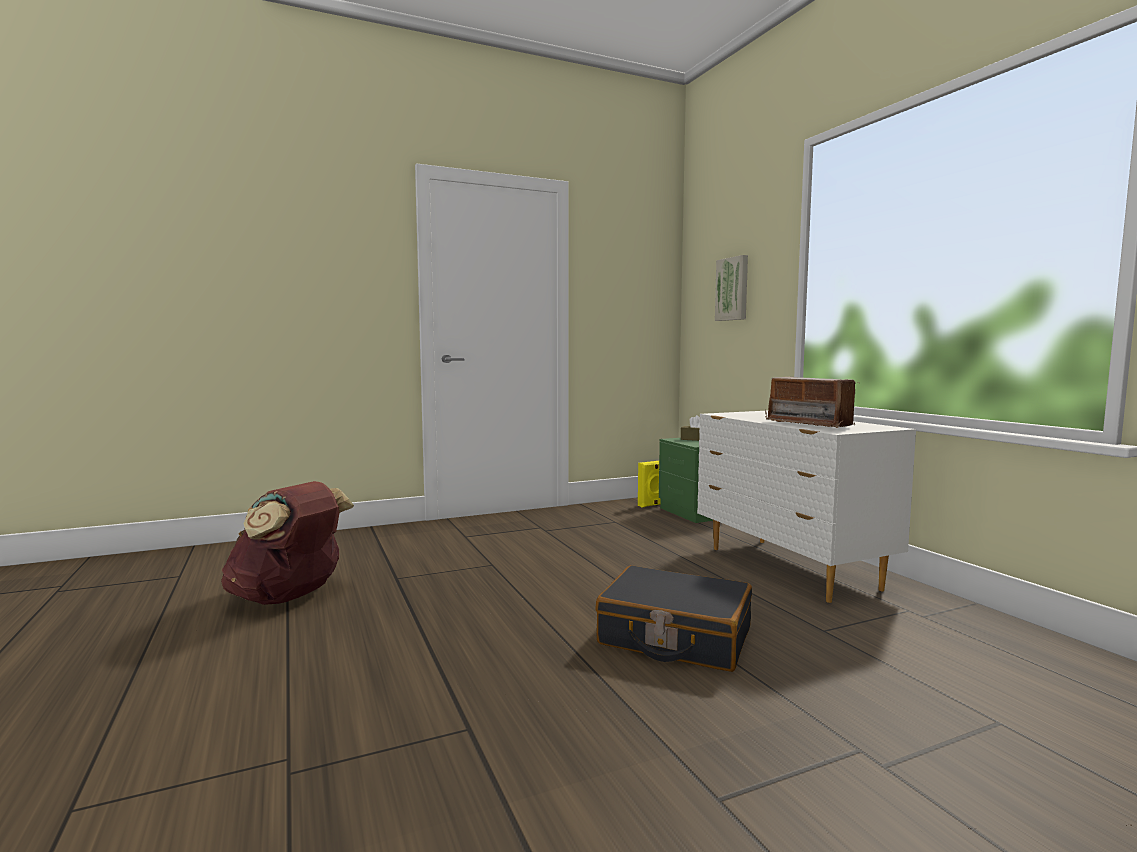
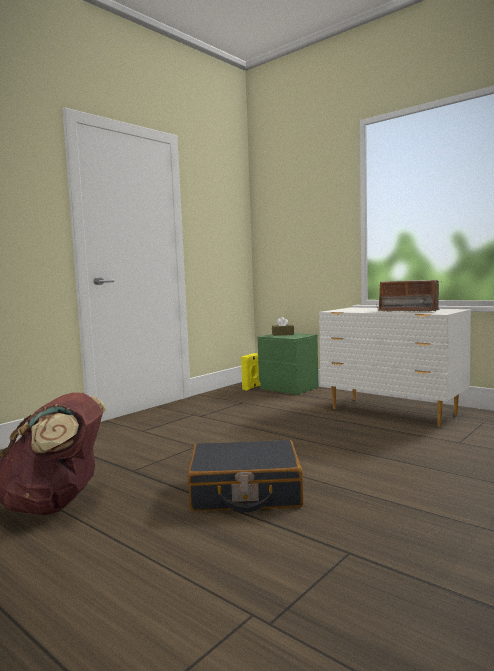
camera: 25 degrees left, 0 degrees up
black suitcase [595,565,752,672] -> black suitcase moved to [187,440,303,512]
picture [715,255,748,321] -> none

